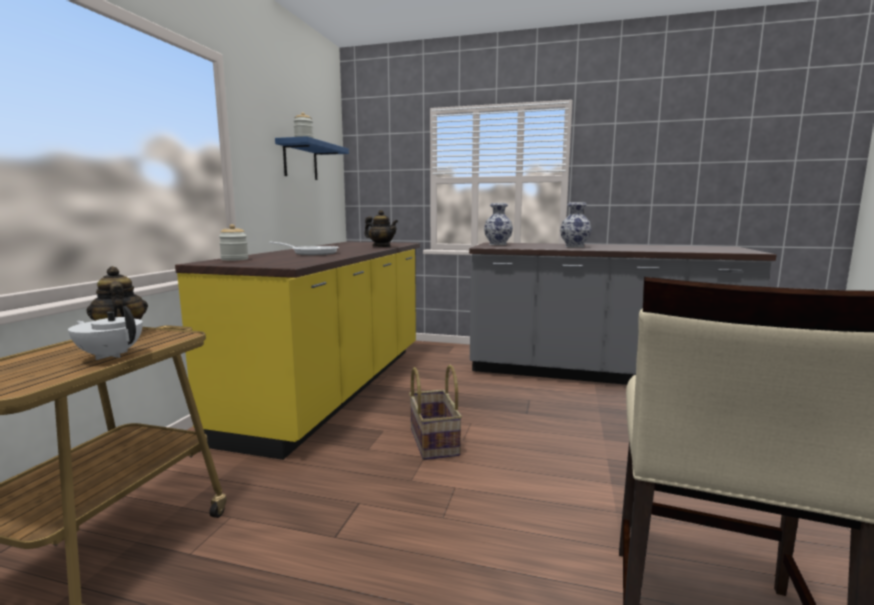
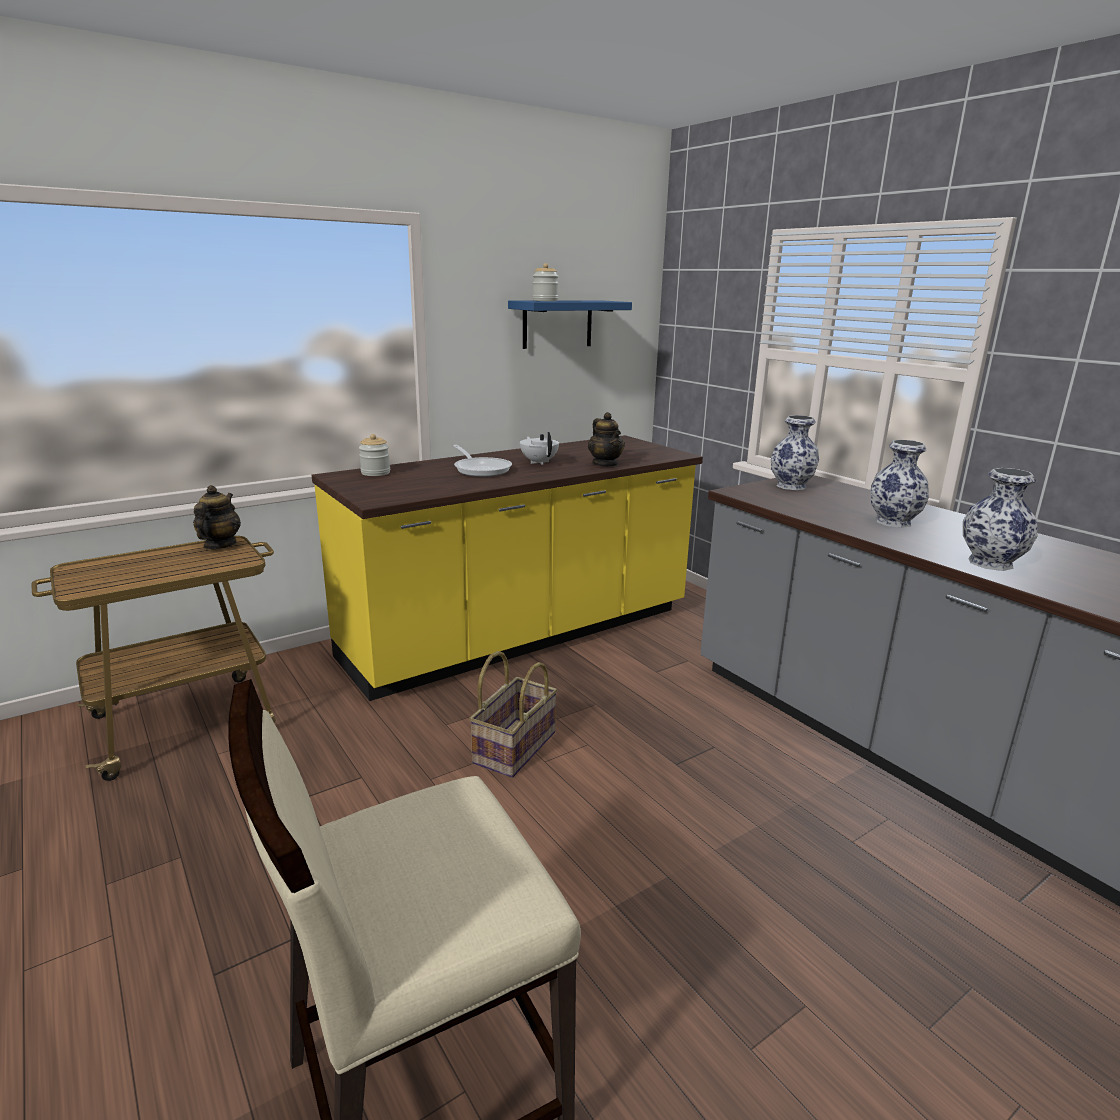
camera: 40 degrees right, 10 degrees up
white teapot [68,306,143,360] -> white teapot moved to [520,432,559,465]
none -> vase [963,468,1038,571]

